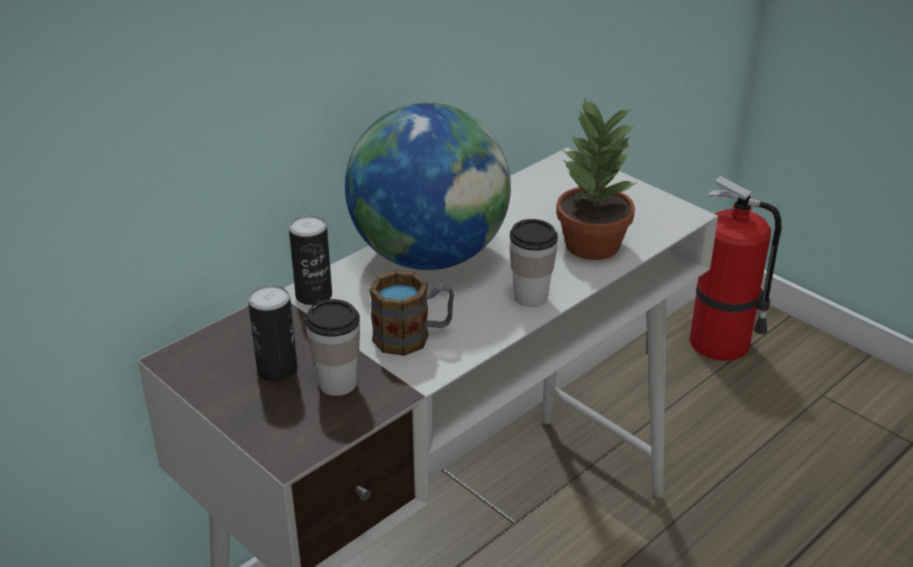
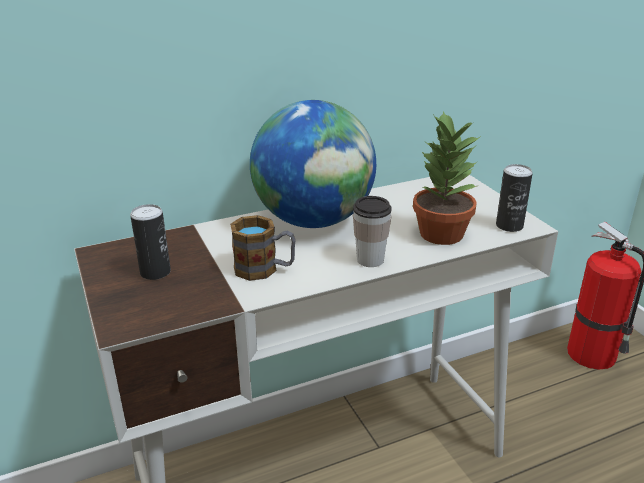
camera: 20 degrees right, 5 degrees down
can [289,215,332,305] -> can moved to [496,164,533,232]
cup [305,299,360,396] -> none

